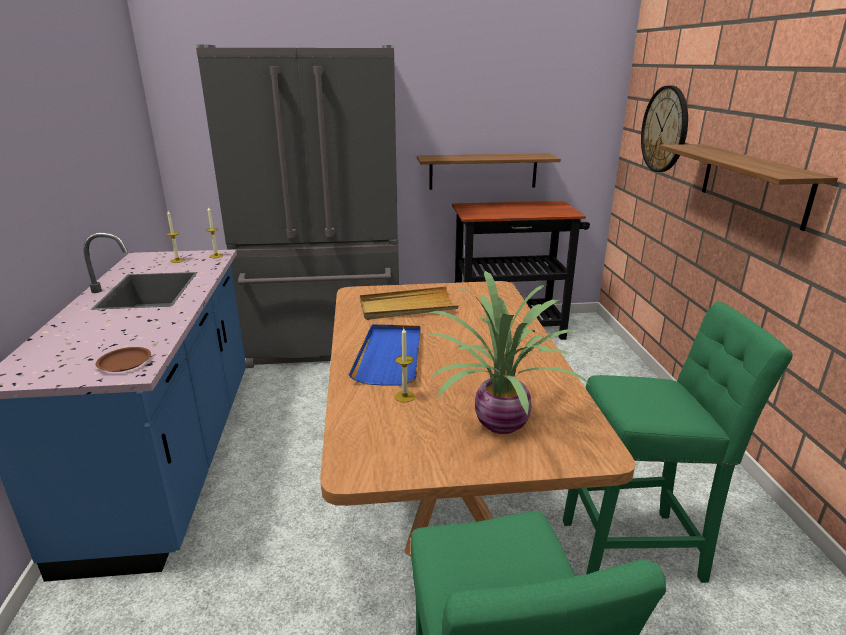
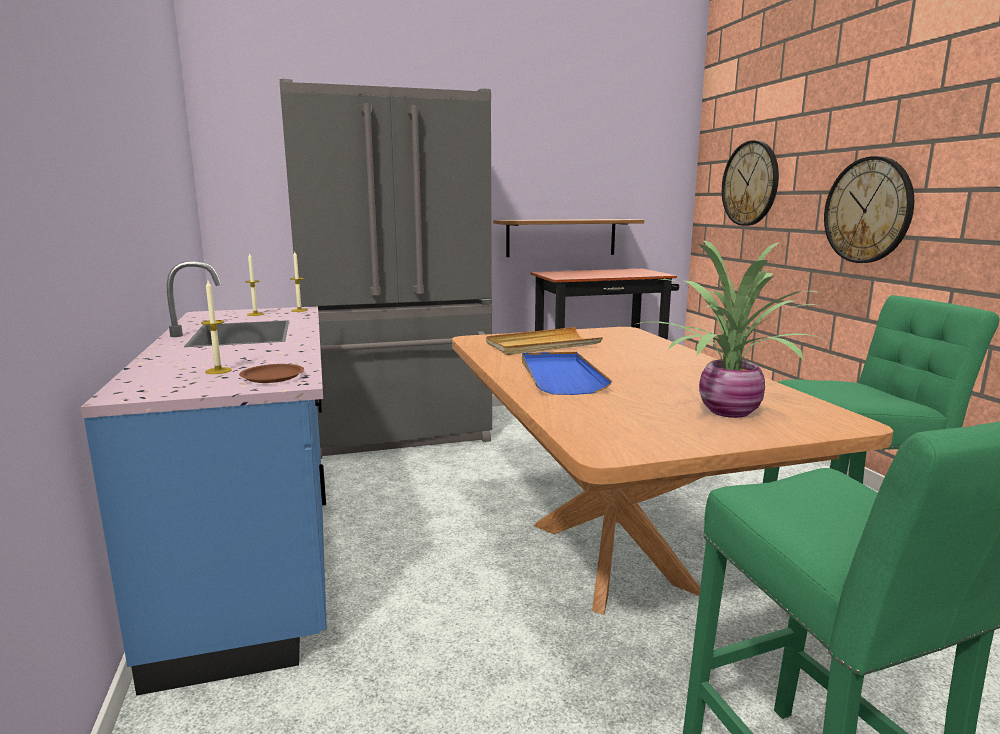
camera: 10 degrees left, 10 degrees down
candle [395,328,415,402] -> candle moved to [201,280,232,374]
shelf [660,144,838,231] -> wall clock [824,156,914,263]

